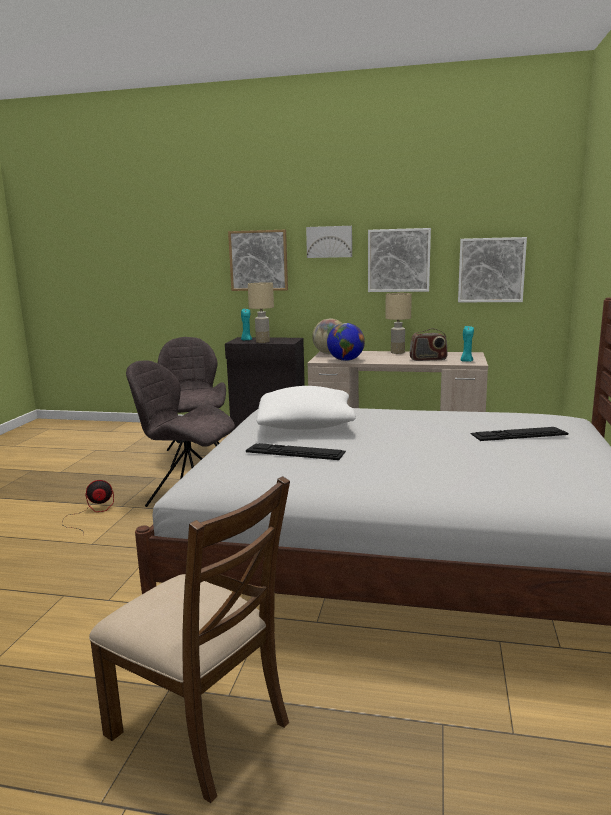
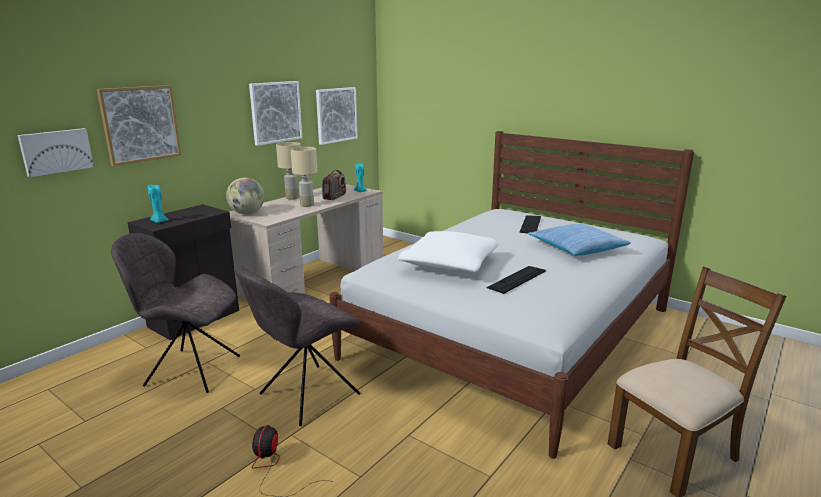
camera: 65 degrees left, 5 degrees up
beige table lamp [248,282,274,343] -> beige table lamp moved to [291,147,318,207]
picture [306,226,352,258] -> picture moved to [17,128,94,177]
globe [327,323,365,361] -> none
none -> pillow [527,224,631,256]

